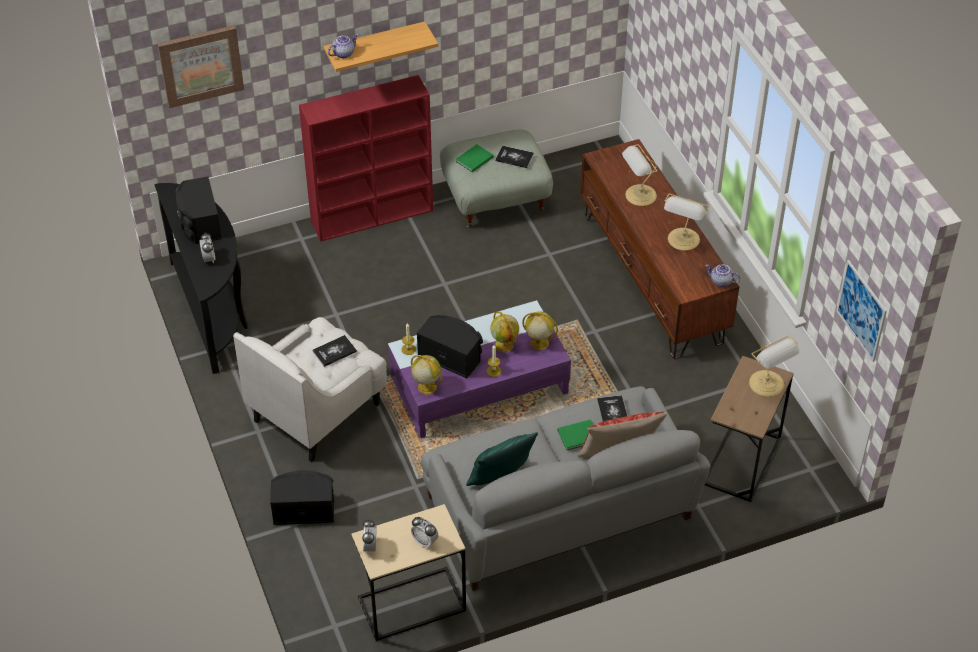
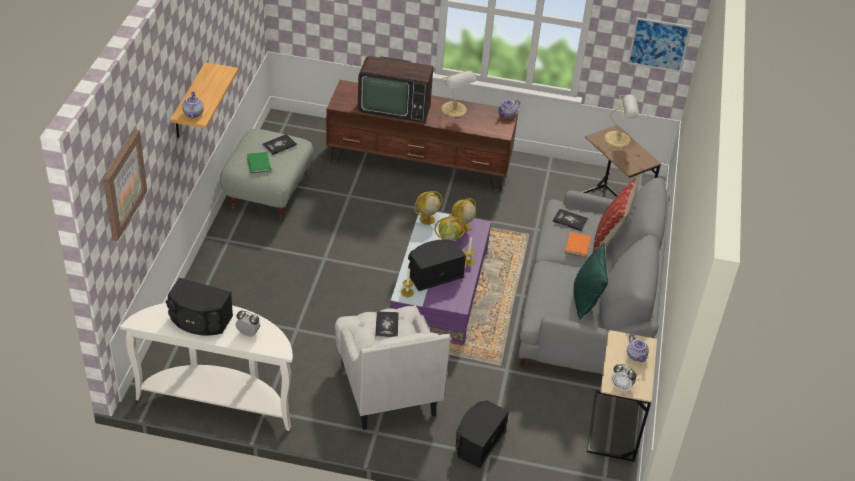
camera: 60 degrees left, 5 degrees down
black console table [154,183,248,374] -> white console table [120,303,293,431]
red bookcase [299,75,433,242] -> none
globe [411,355,442,395] -> globe moved to [414,191,443,225]
alarm clock [411,517,438,548] -> teapot [627,334,649,362]
green book [557,419,593,450] -> orange book [565,232,591,257]
table lamp [622,144,657,206] -> television [358,56,433,123]

